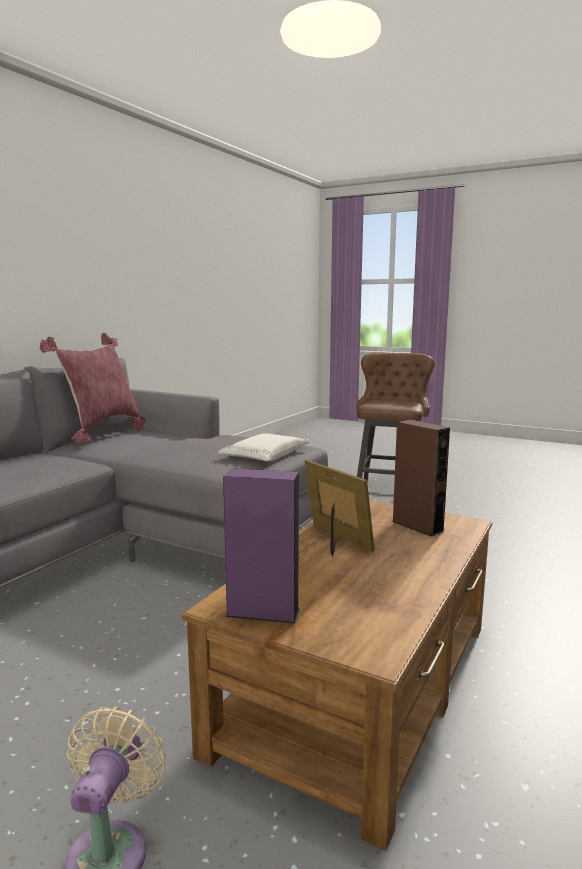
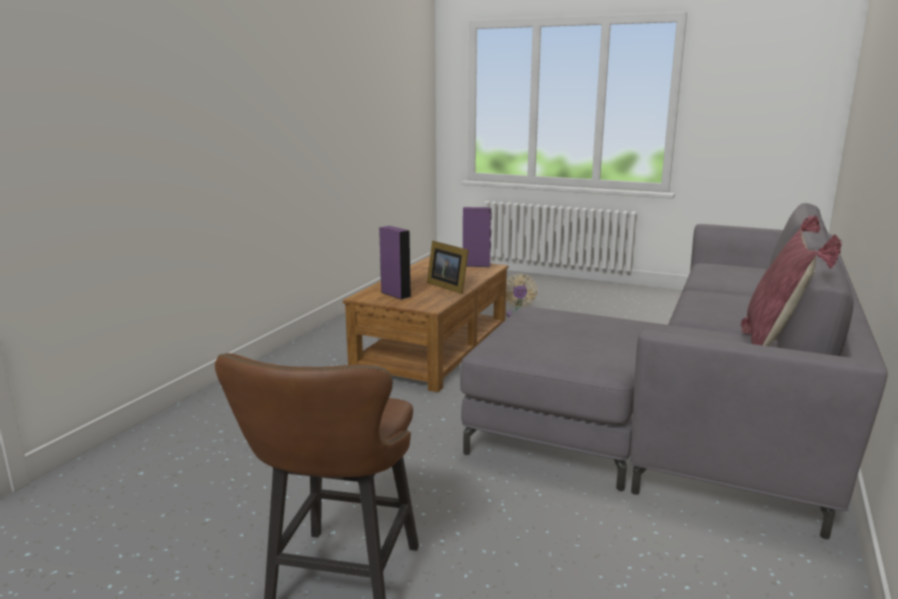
camera: 175 degrees right, 5 degrees up
white pillow [218,433,310,462] -> none
brown speaker [392,420,450,537] -> purple speaker [379,226,411,300]

